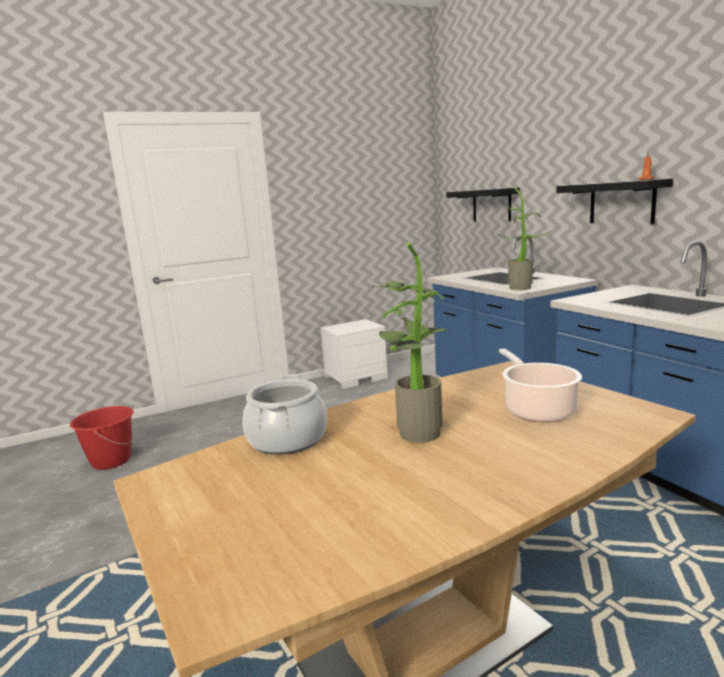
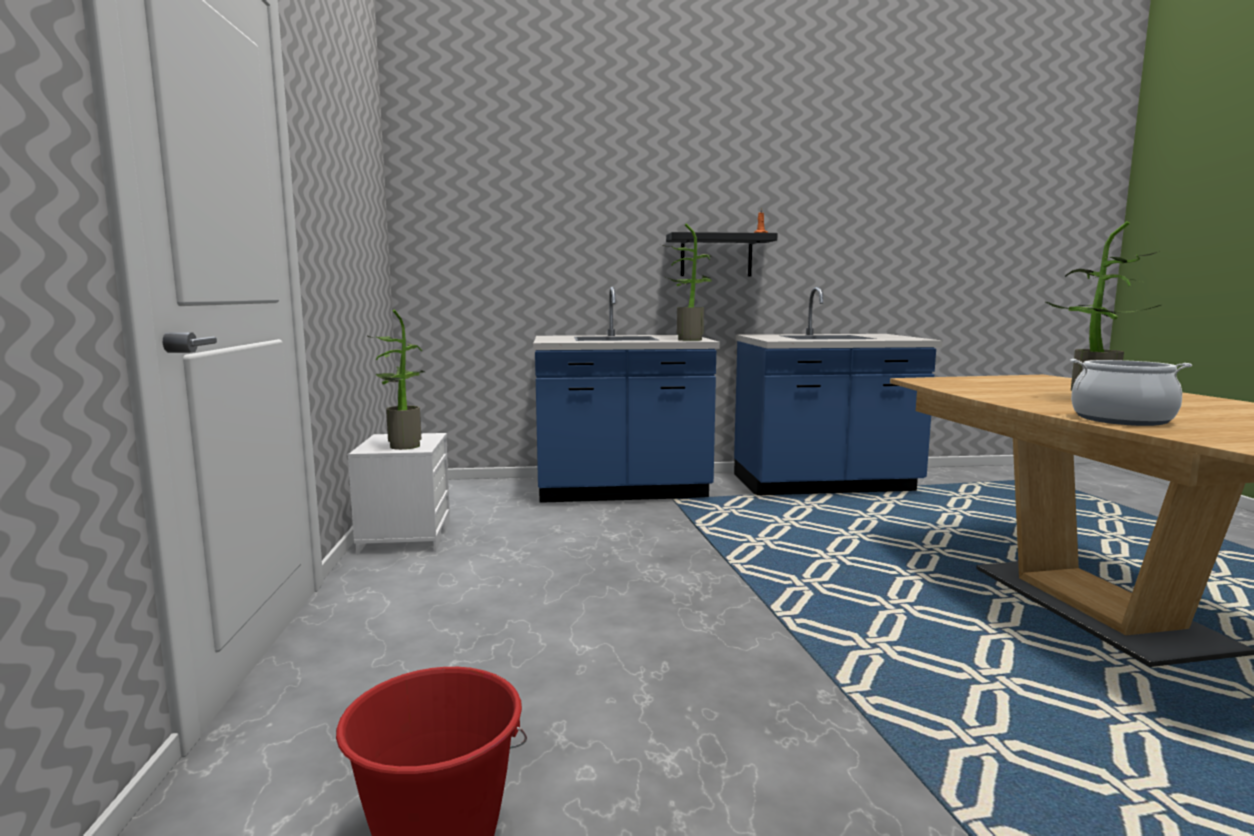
camera: 70 degrees left, 5 degrees down
black shelf [446,188,520,221] -> none
cooking pot [499,349,582,422] -> none
none -> potted plant [366,309,424,450]

